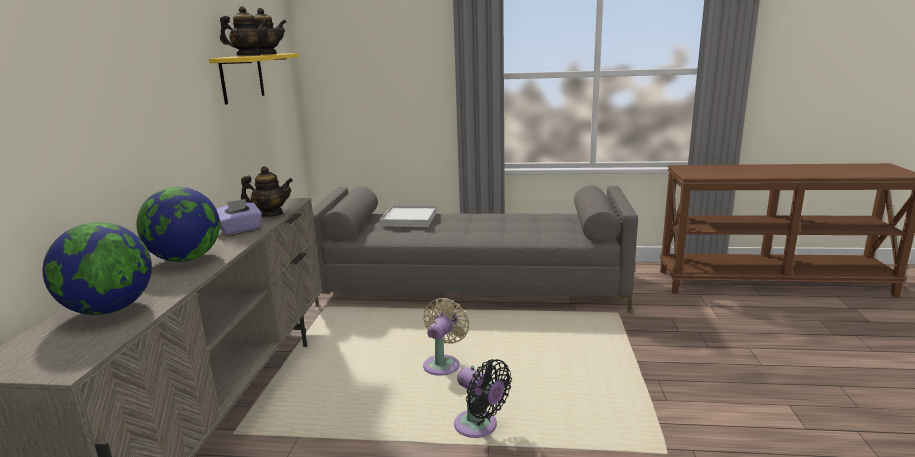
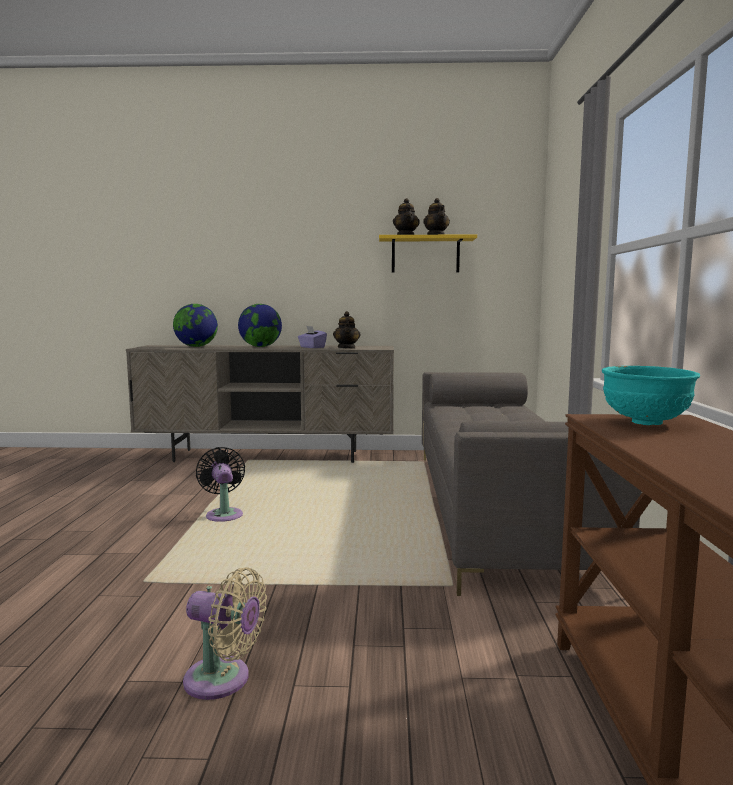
camera: 85 degrees right, 10 degrees down
white tray [380,205,437,227] -> none
beige fan [423,298,469,376] -> beige fan moved to [183,567,267,700]
black fan [454,359,512,438] -> black fan turned 120 degrees clockwise [196,447,245,522]
none -> turquoise bowl [602,366,700,425]

